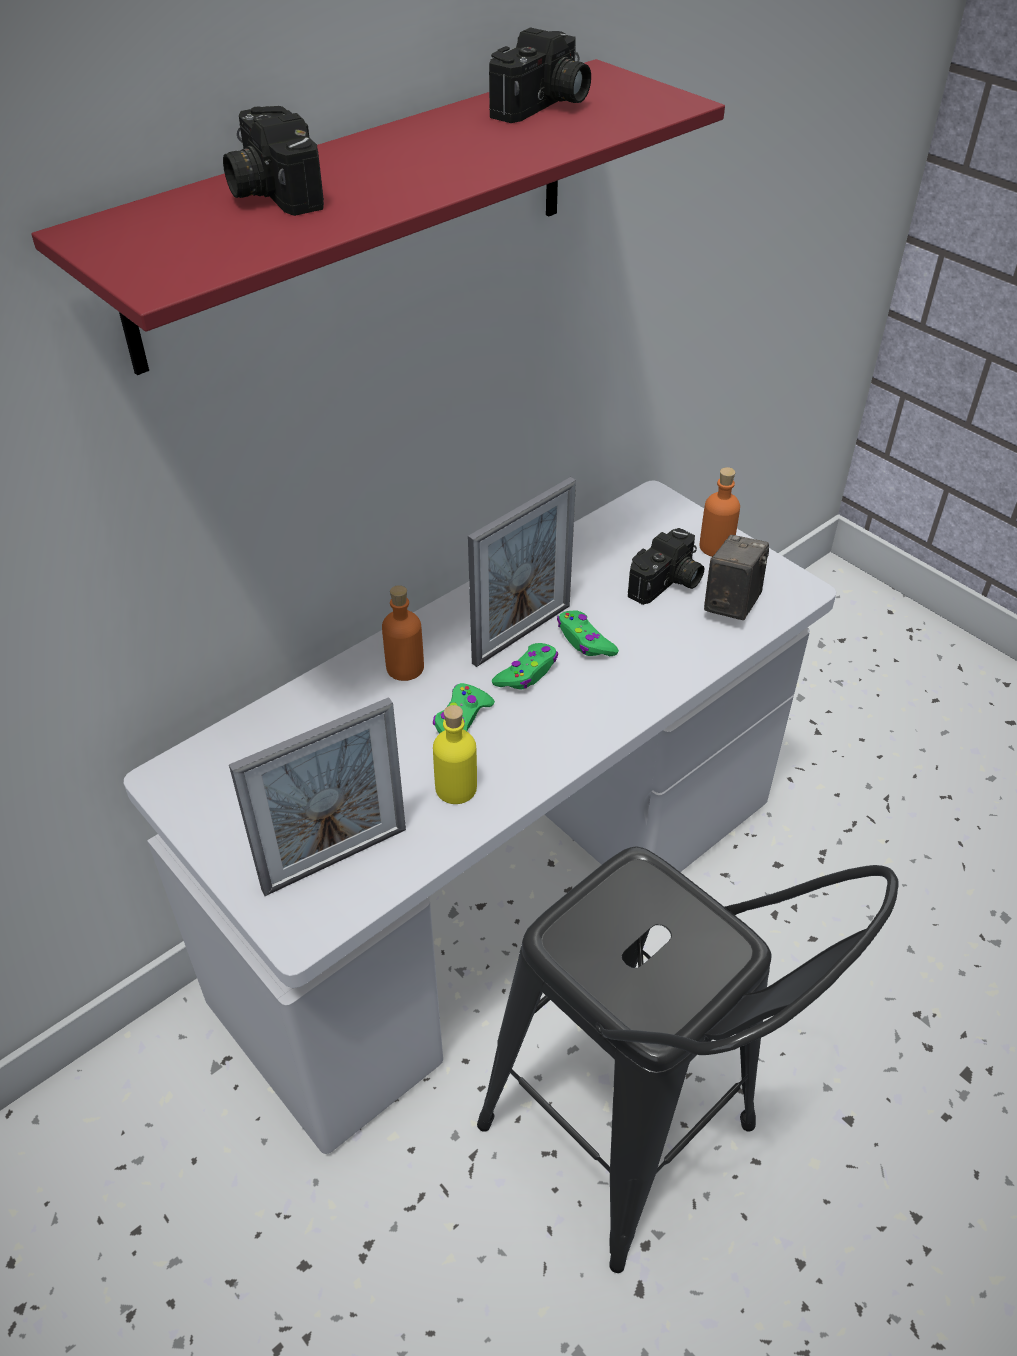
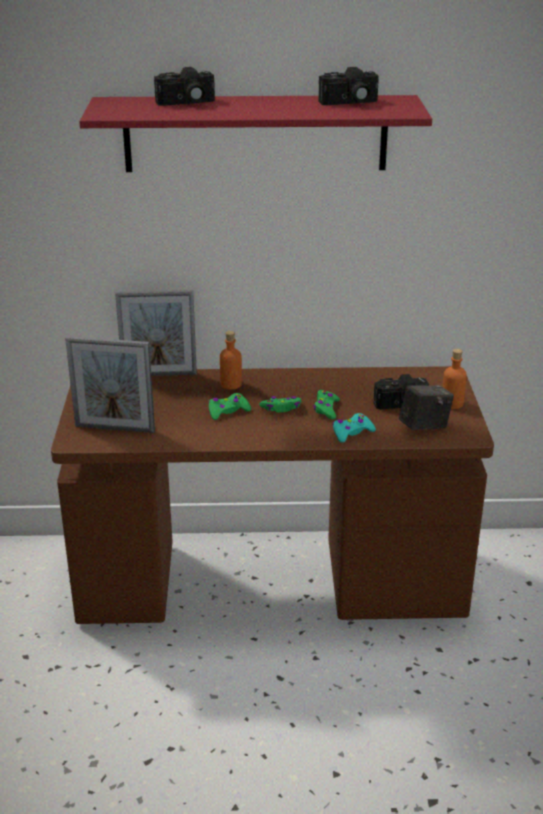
camera: 40 degrees right, 15 degrees down
white desk [124,480,836,1154] -> brown desk [51,366,494,624]
camera [223,106,324,216] -> camera turned 120 degrees counterclockwise [154,67,215,106]
yellow bottle [433,705,477,804] -> none
picture frame [468,477,576,667] -> picture frame moved to [115,290,197,376]
black stool [477,846,899,1273] -> none
none -> turquoise game controller [332,413,376,443]

